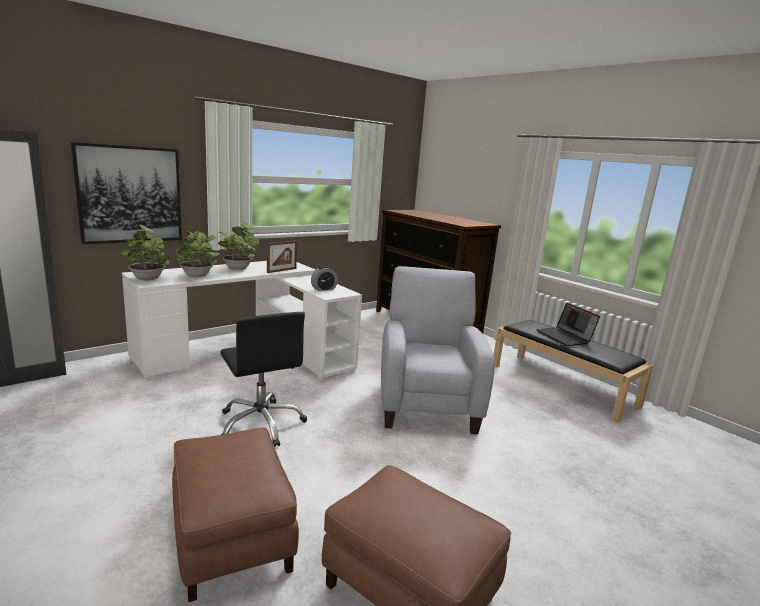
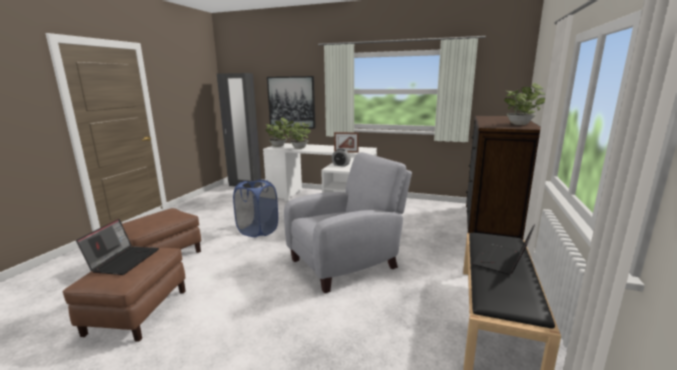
camera: 60 degrees right, 0 degrees up
potted plant [218,221,260,270] -> potted plant moved to [504,83,546,125]
black office chair [220,312,307,447] -> blue laundry basket [233,179,278,237]
none -> laptop [76,219,159,275]

